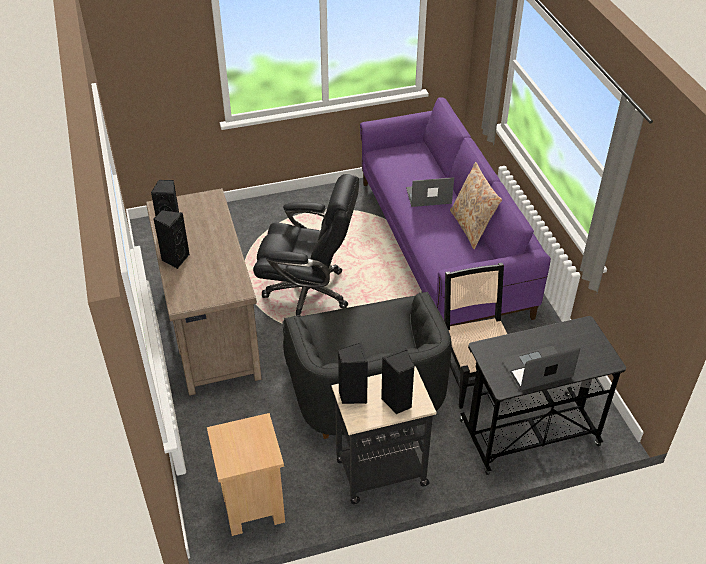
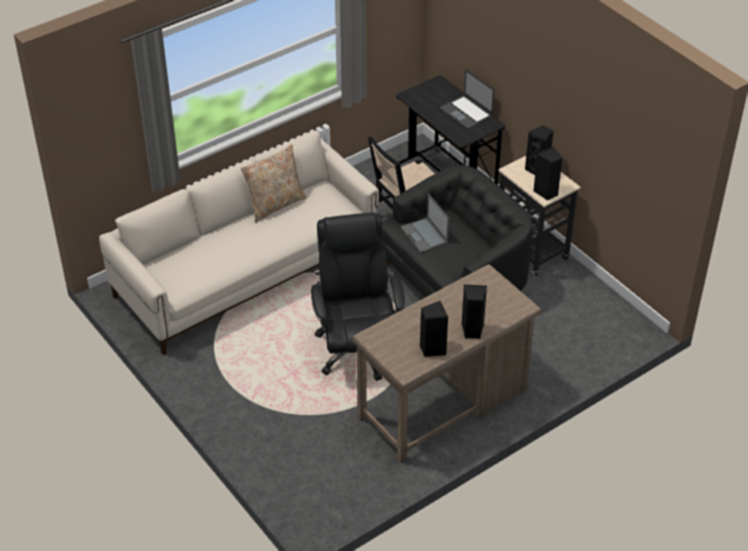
camera: 110 degrees left, 0 degrees up
beige nightstand [207,413,285,536] -> none
purple sofa [360,97,551,326] -> beige sofa [99,130,379,355]
laptop [406,177,454,207] -> laptop moved to [401,193,450,253]

